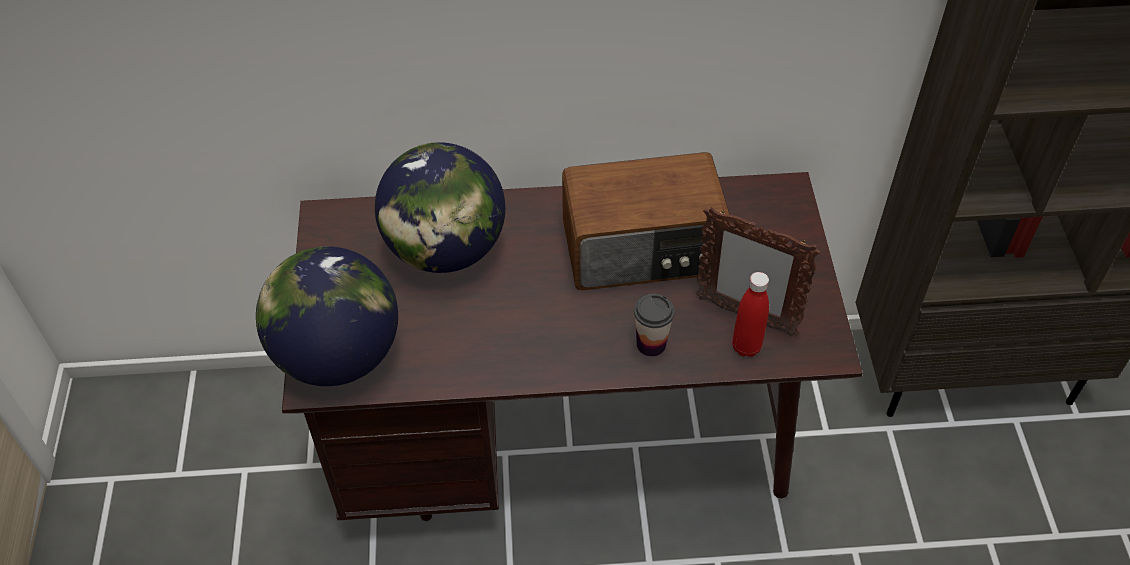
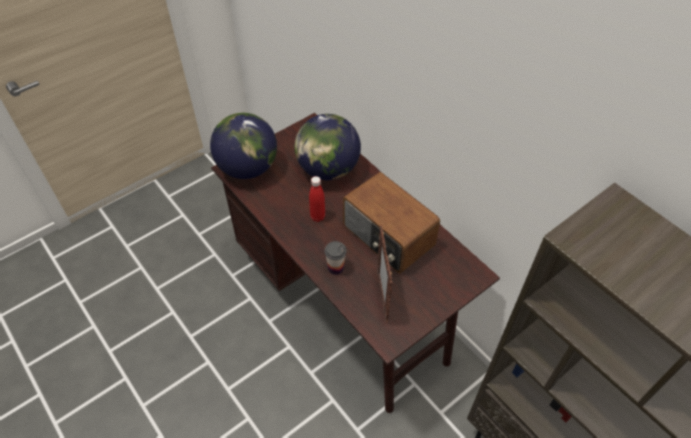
camera: 55 degrees right, 0 degrees up
red bottle [732,272,769,357] -> red bottle moved to [309,176,325,222]

